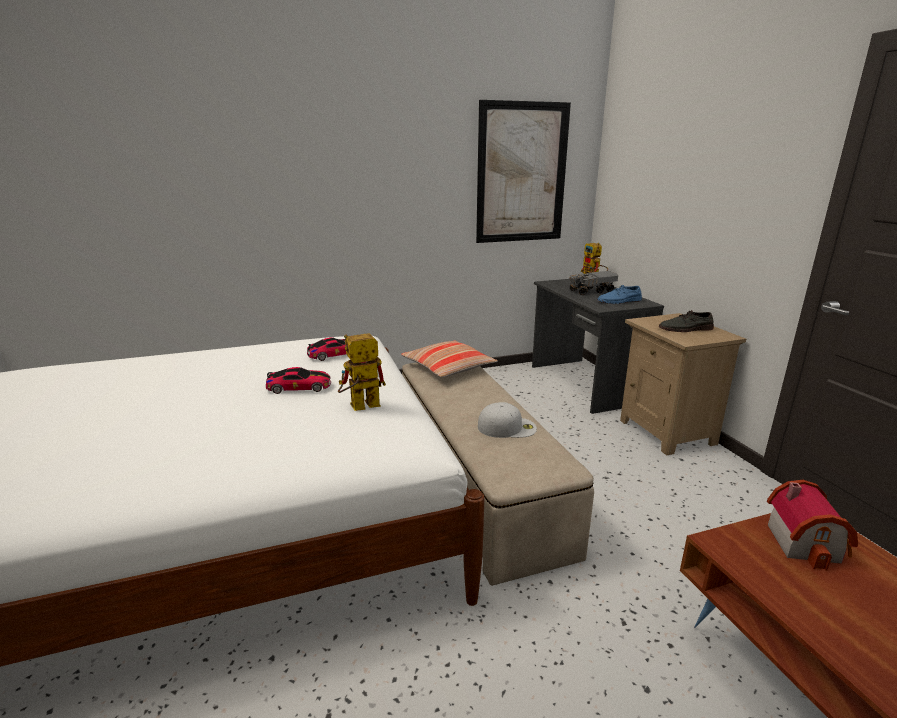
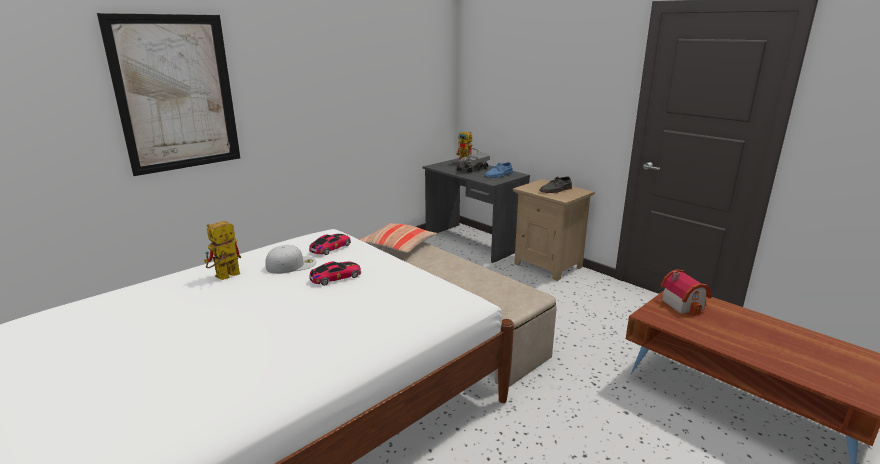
camera: 25 degrees left, 0 degrees up
toy robot [338,333,386,411] -> toy robot moved to [204,221,241,280]
picture [476,100,571,243] -> picture moved to [97,13,240,176]
white cap [478,402,537,438] -> white cap moved to [265,245,316,274]

